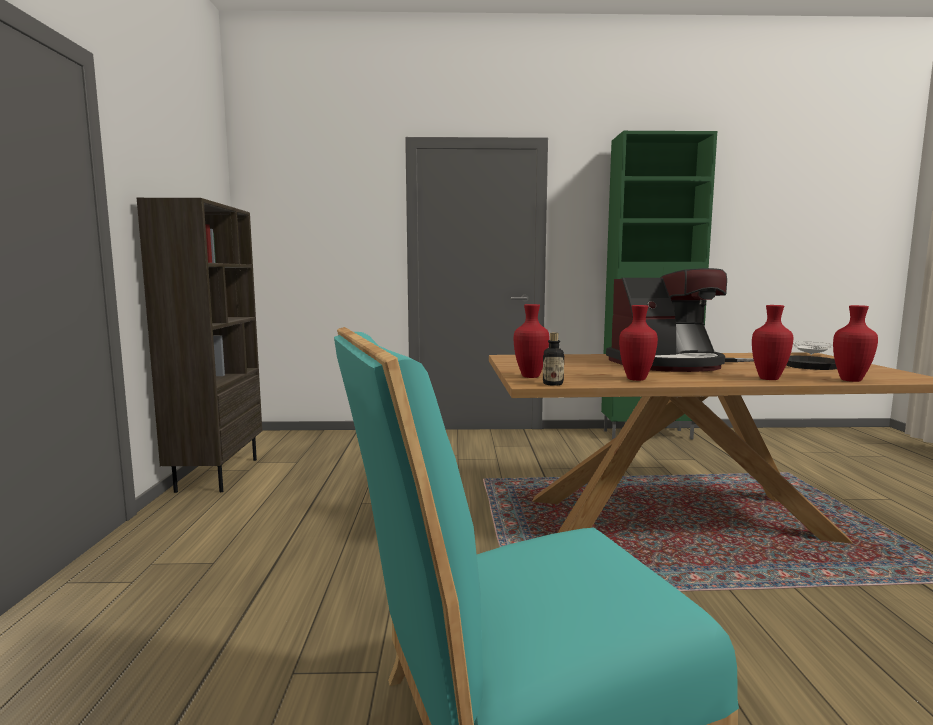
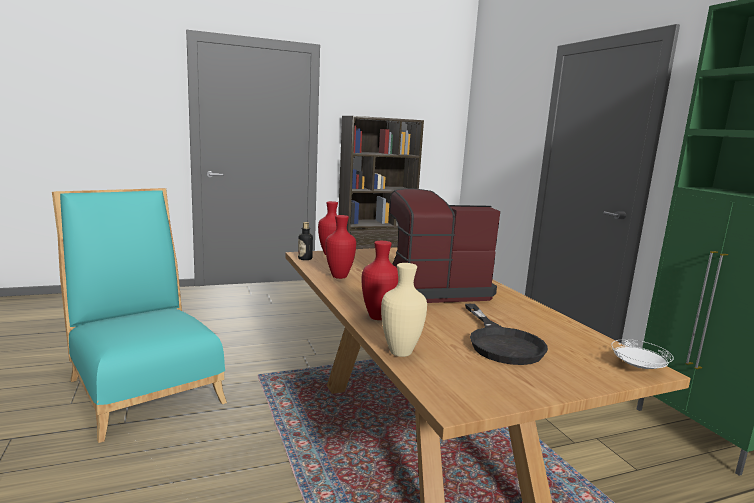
camera: 70 degrees right, 5 degrees up
coffee machine [606,268,727,372] -> coffee machine turned 105 degrees clockwise [389,188,500,303]
red vase [833,305,878,382] -> beige vase [381,263,427,357]

